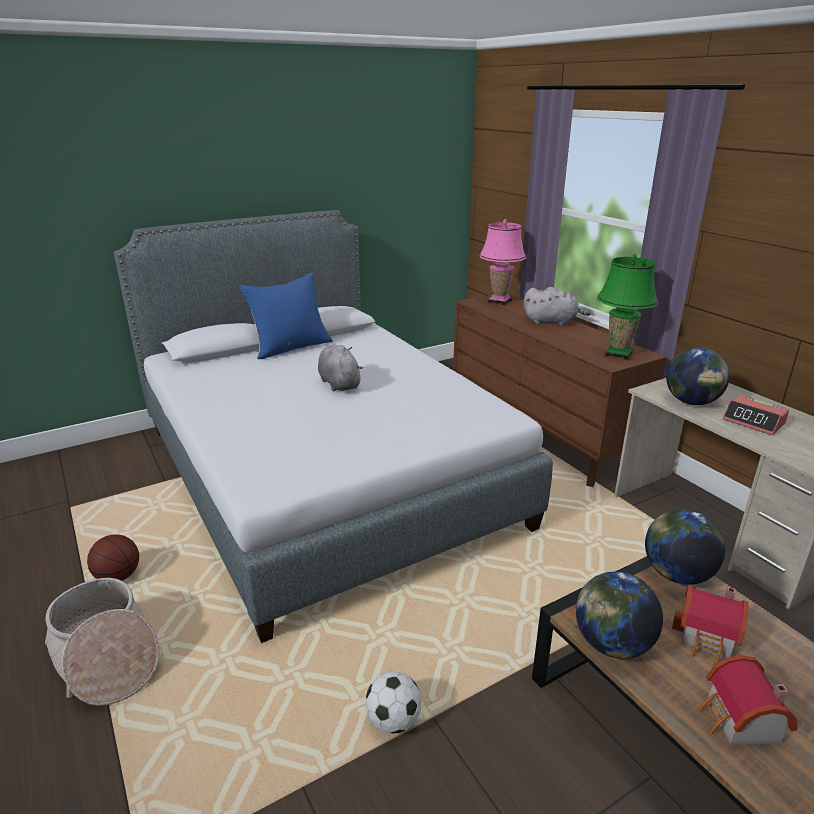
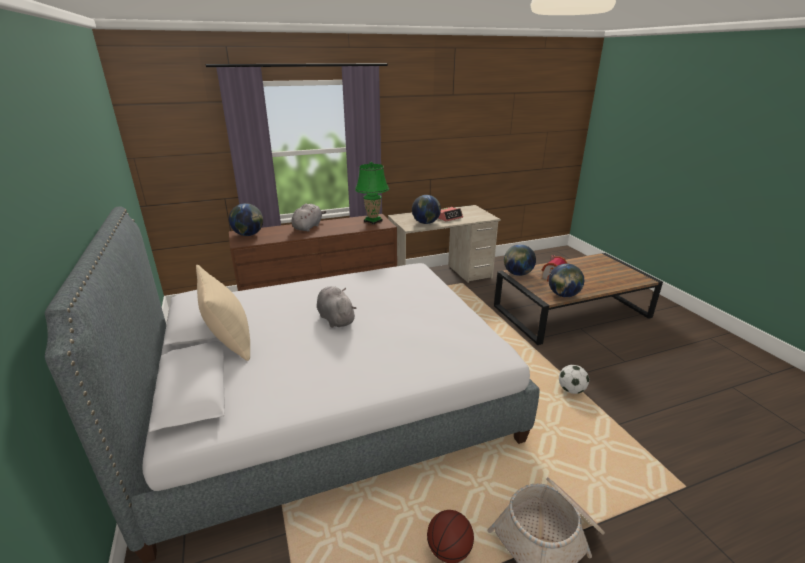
camera: 80 degrees left, 0 degrees up
blue pillow [239,272,333,359] -> beige pillow [196,265,250,361]
grey plush toy [318,345,363,391] -> grey plush toy turned 75 degrees clockwise [317,286,356,328]
pink table lamp [480,219,526,305] -> globe [229,203,263,236]
toy house [698,655,797,745] -> none

